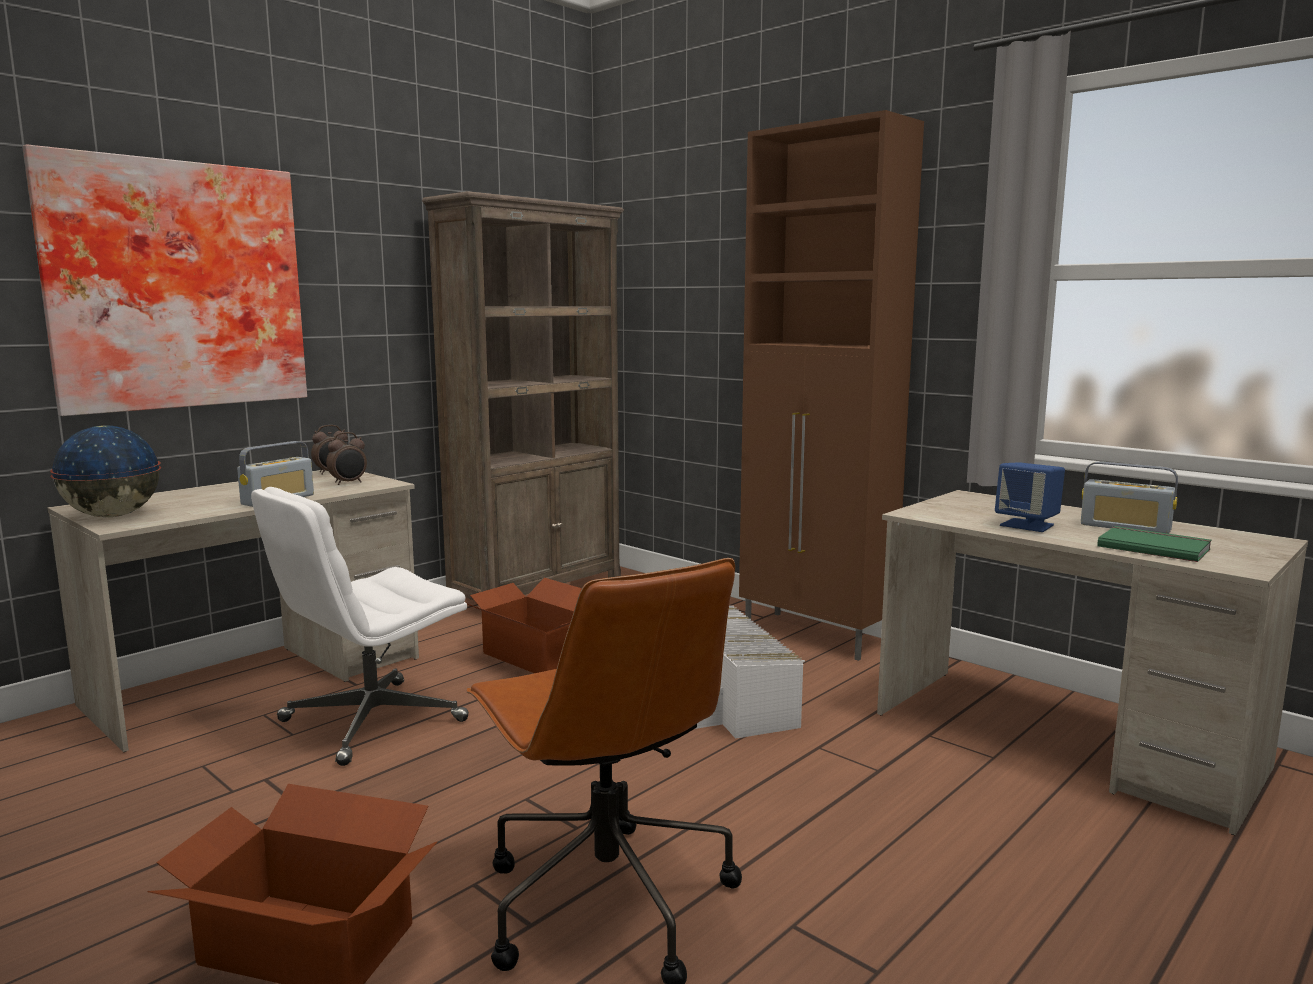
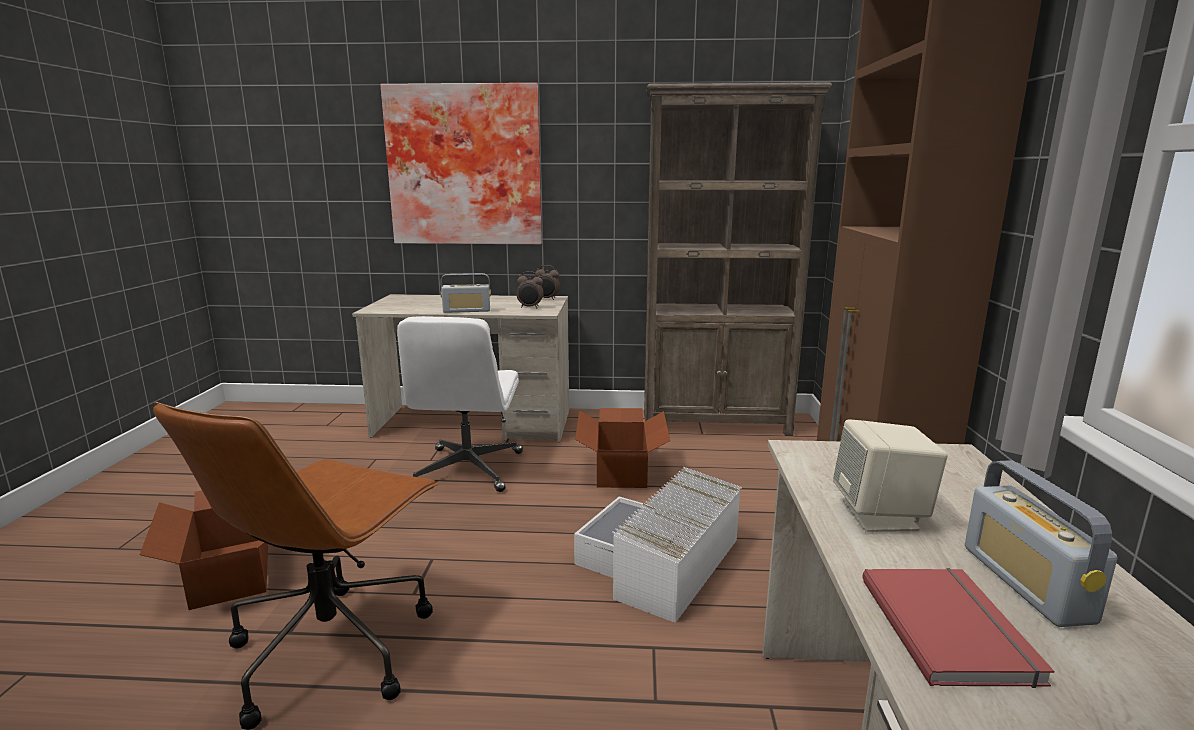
camera: 50 degrees right, 5 degrees up
globe [50,425,161,517] -> none
white office chair [251,487,469,766] -> white office chair turned 90 degrees counterclockwise [397,316,523,492]
blue speaker [995,462,1065,532] -> beige speaker [833,419,948,532]
green book [1097,526,1212,562] -> red book [862,568,1054,688]

